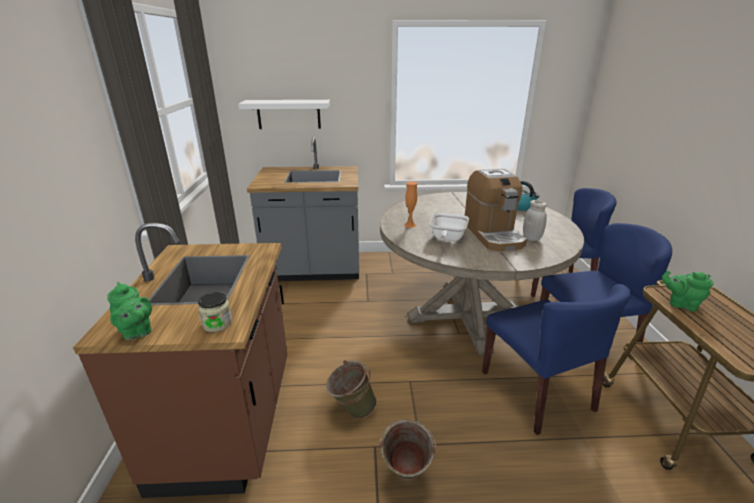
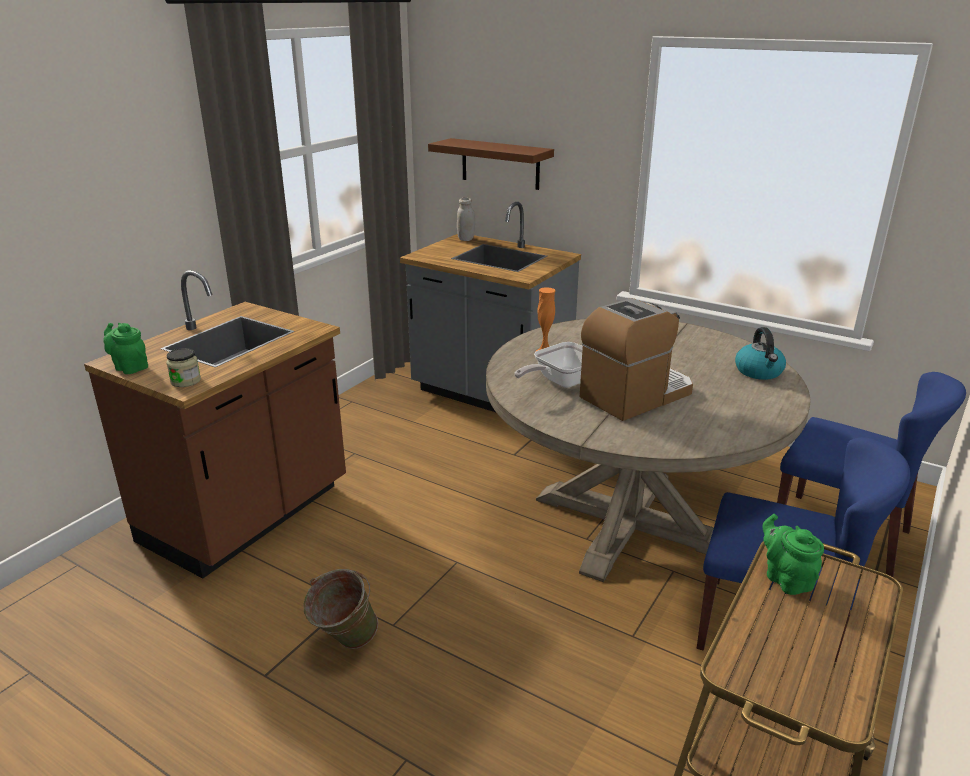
camera: 35 degrees right, 0 degrees up
green teapot [107,282,152,340] -> green teapot turned 135 degrees clockwise [103,323,148,374]
white shelf [238,100,330,129] -> brown shelf [428,138,554,190]
green bucket [326,360,377,419] -> none
coffee machine [465,169,527,251] -> coffee machine turned 150 degrees counterclockwise [580,298,693,421]
blue chair [482,284,631,435] -> none
white jar [523,200,547,241] -> white jar moved to [457,198,475,241]

